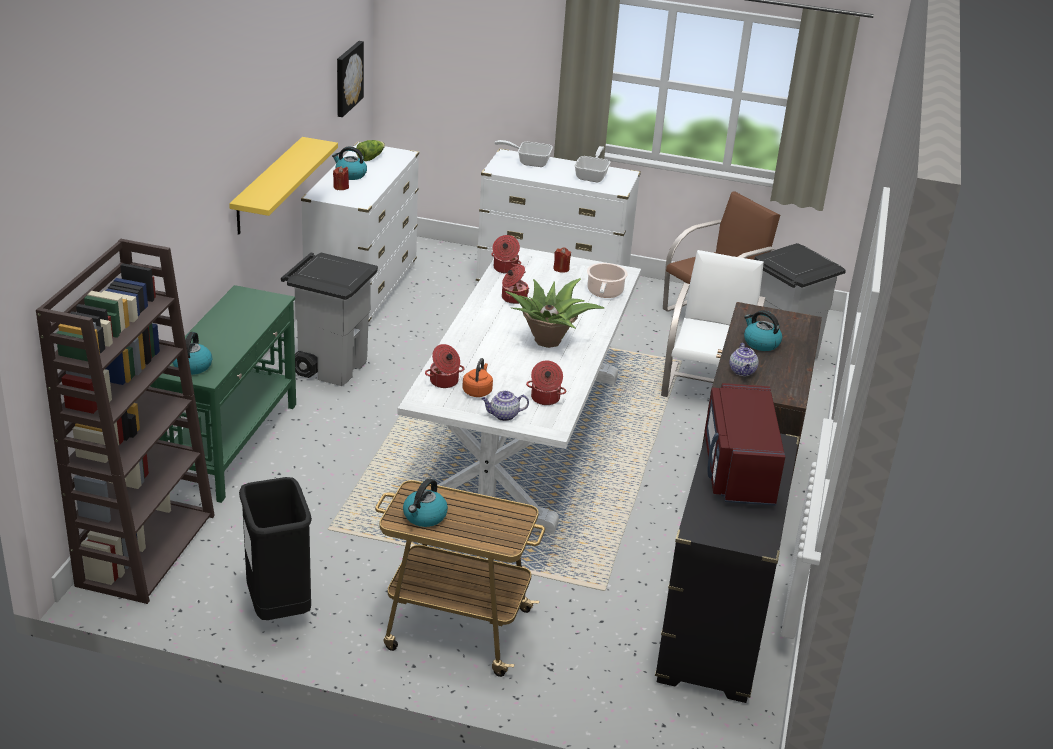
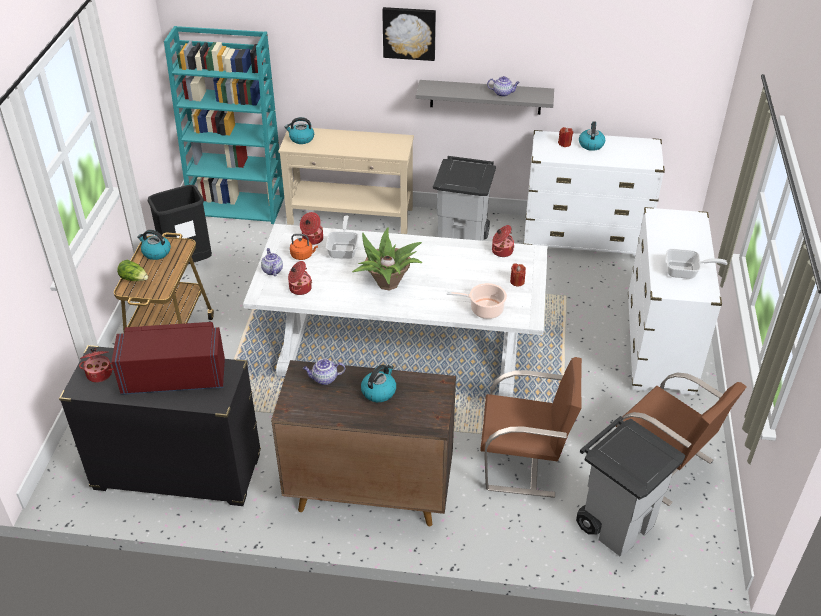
camera: 85 degrees right, 10 degrees up
brown bookcase [36,239,215,604] -> turquoise bookcase [164,26,284,224]
green console table [150,285,296,503] -> beige console table [278,126,414,234]
yellow shelf [229,137,338,235] -> grey shelf [416,80,554,115]
picture [337,41,364,117] -> picture moved to [382,7,436,61]
lettuce [356,140,385,161] -> lettuce moved to [117,260,148,281]
frying pan [494,140,553,167] -> frying pan moved to [326,216,359,259]
cooking pot [502,265,529,304] -> cooking pot moved to [79,348,113,383]
white chair [661,250,766,397] -> brown chair [480,357,582,498]
none -> teapot [487,76,520,97]

